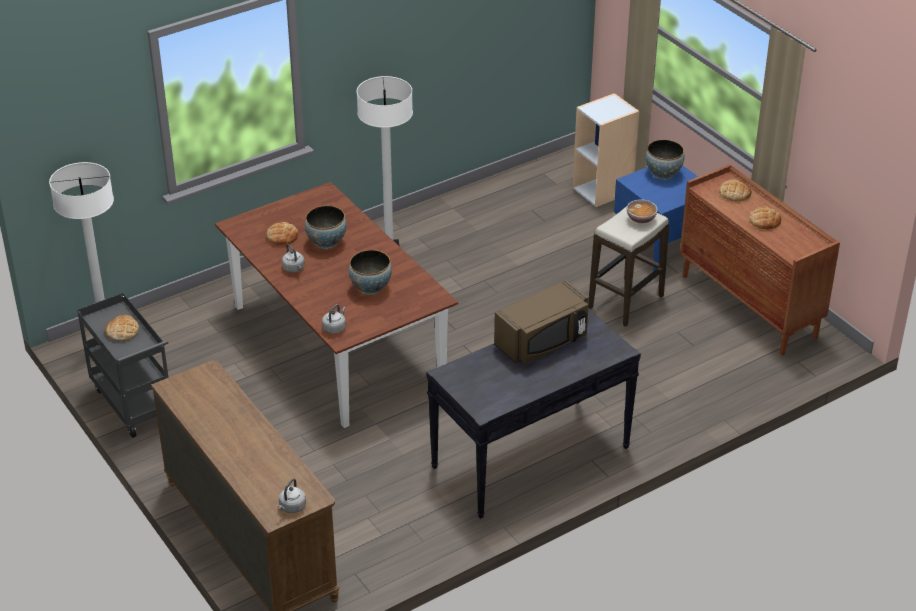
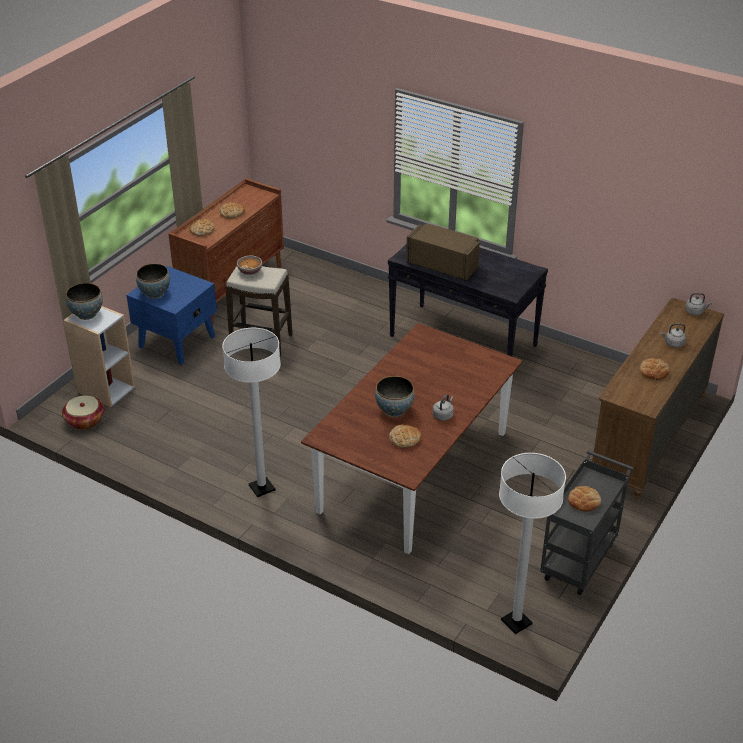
camera: 115 degrees left, 0 degrees up
grey kettle [322,304,346,334] -> grey kettle moved to [661,323,686,348]
bowl [349,250,392,295] -> bowl moved to [66,283,103,320]
none -> basket [62,396,104,430]
none -> bread [640,358,670,380]

